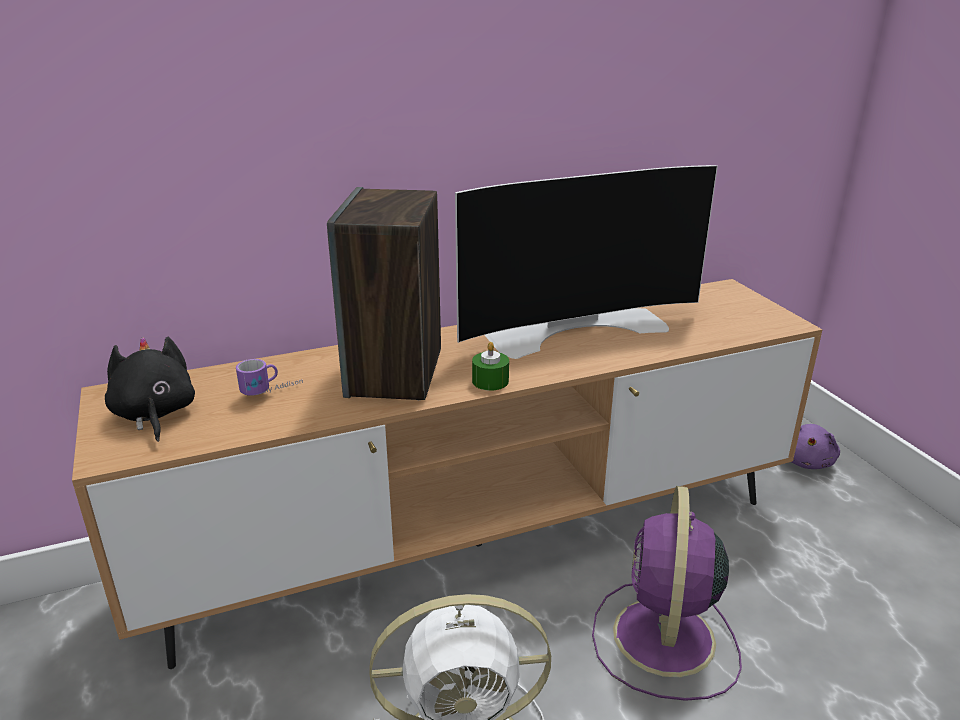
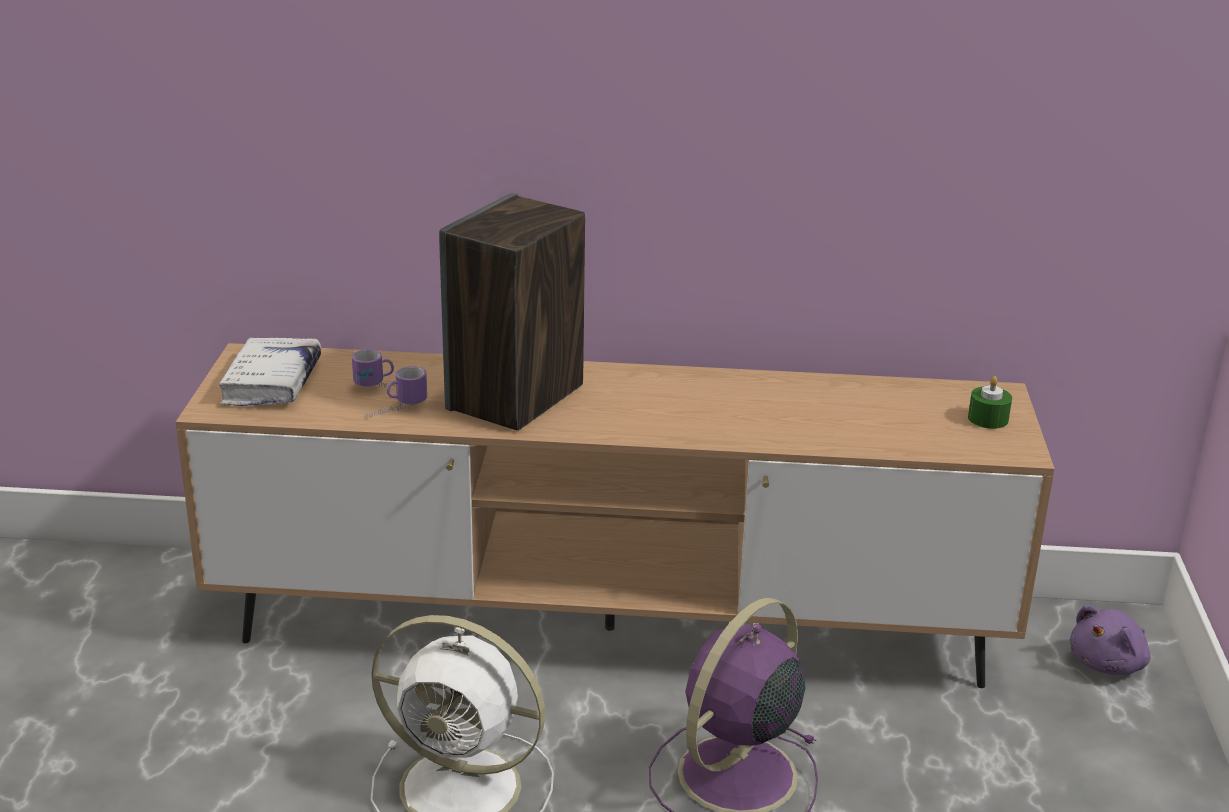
camera: 25 degrees right, 0 degrees up
black plush toy [105,337,195,442] -> white book [219,337,321,406]
television [455,165,718,359] -> none
green candle [472,342,509,391] -> green candle moved to [968,376,1012,429]
none -> mug [365,366,427,418]

